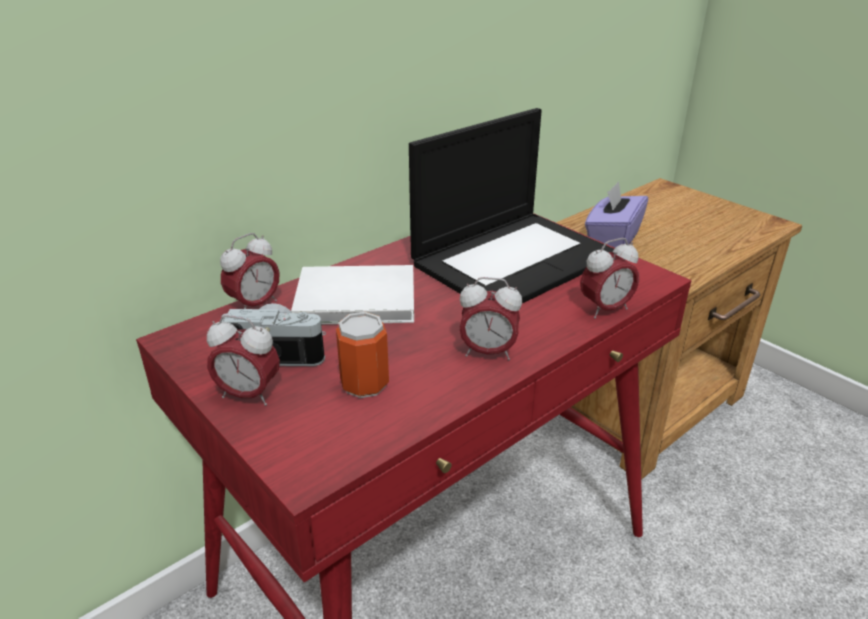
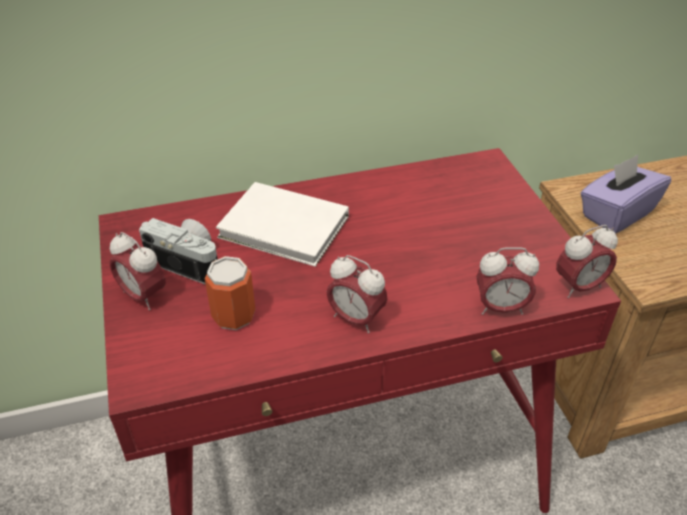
camera: 25 degrees right, 10 degrees up
alarm clock [220,233,280,309] -> alarm clock moved to [556,225,618,298]
laptop [409,108,614,303] -> none

